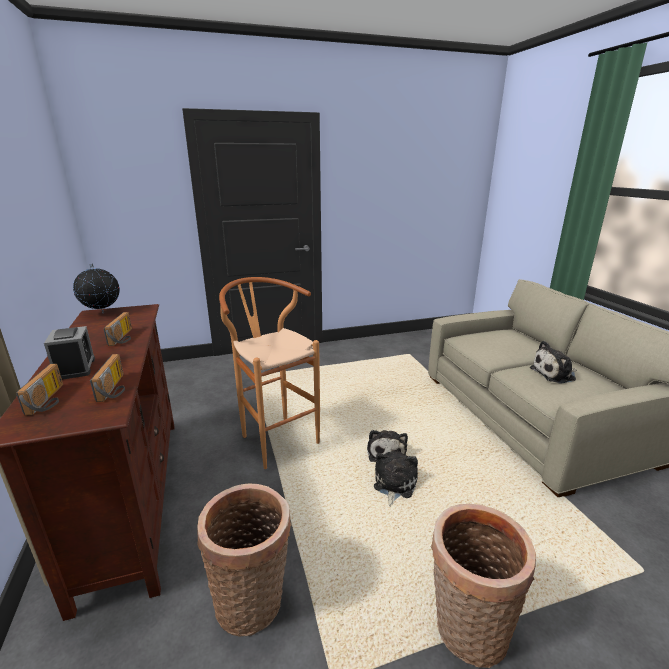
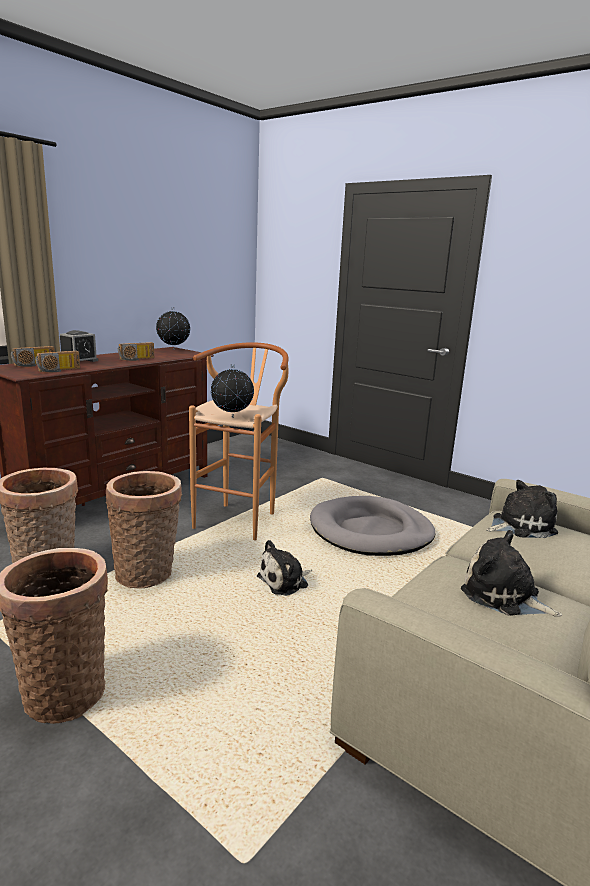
camera: 55 degrees right, 5 degrees down
plush toy [374,451,418,506] -> plush toy moved to [486,480,558,538]
none -> basket [106,471,182,588]
none -> globe [211,364,254,418]
none -> grey dog bed [310,496,436,556]

